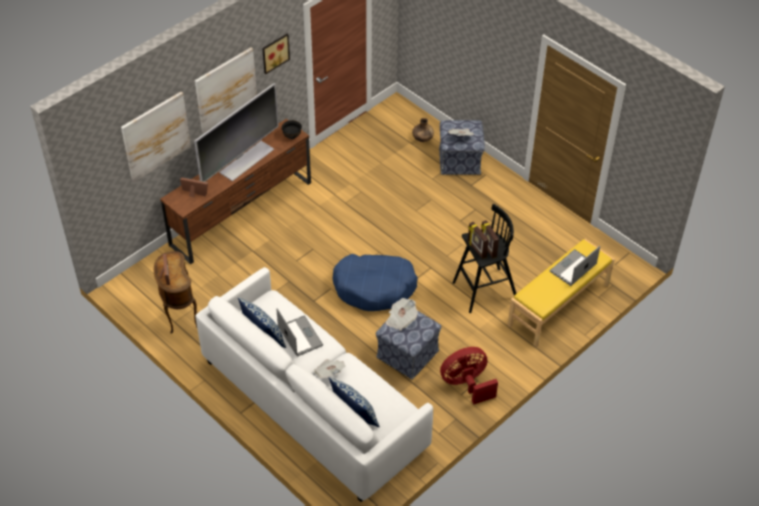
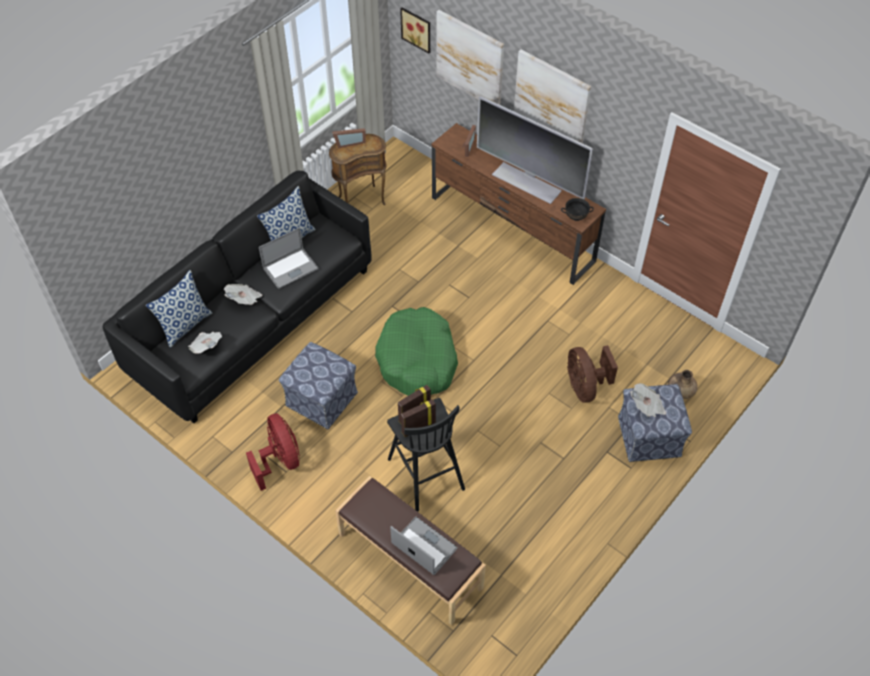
camera: 85 degrees right, 5 degrees up
white sofa [195,267,433,502] -> black sofa [103,171,372,423]
picture [262,34,290,74] -> picture moved to [400,8,430,54]
blue dog bed [333,254,418,311] -> green dog bed [375,307,458,396]
newspaper [386,298,418,331] -> newspaper moved to [188,332,222,354]
yellow bench [507,239,615,347] -> brown bench [335,476,486,625]
none -> brown fan [567,345,618,403]

